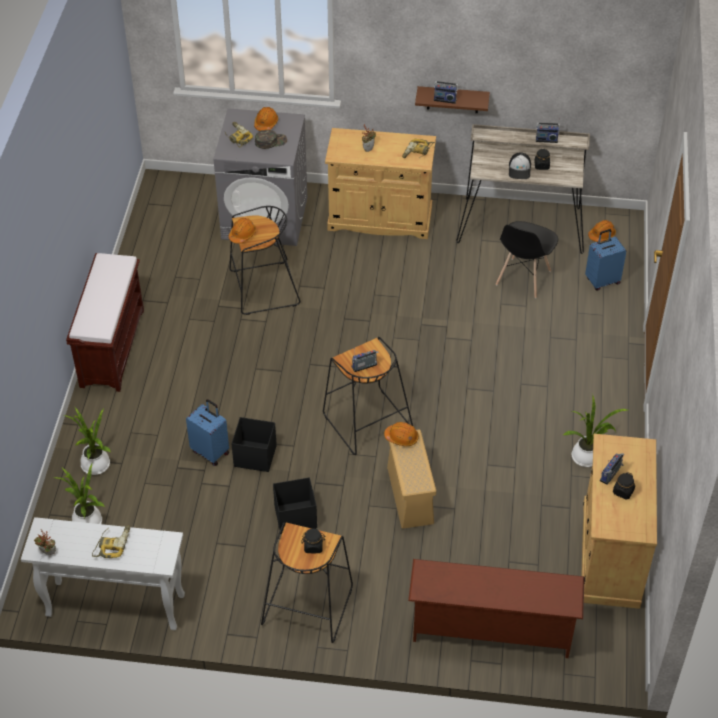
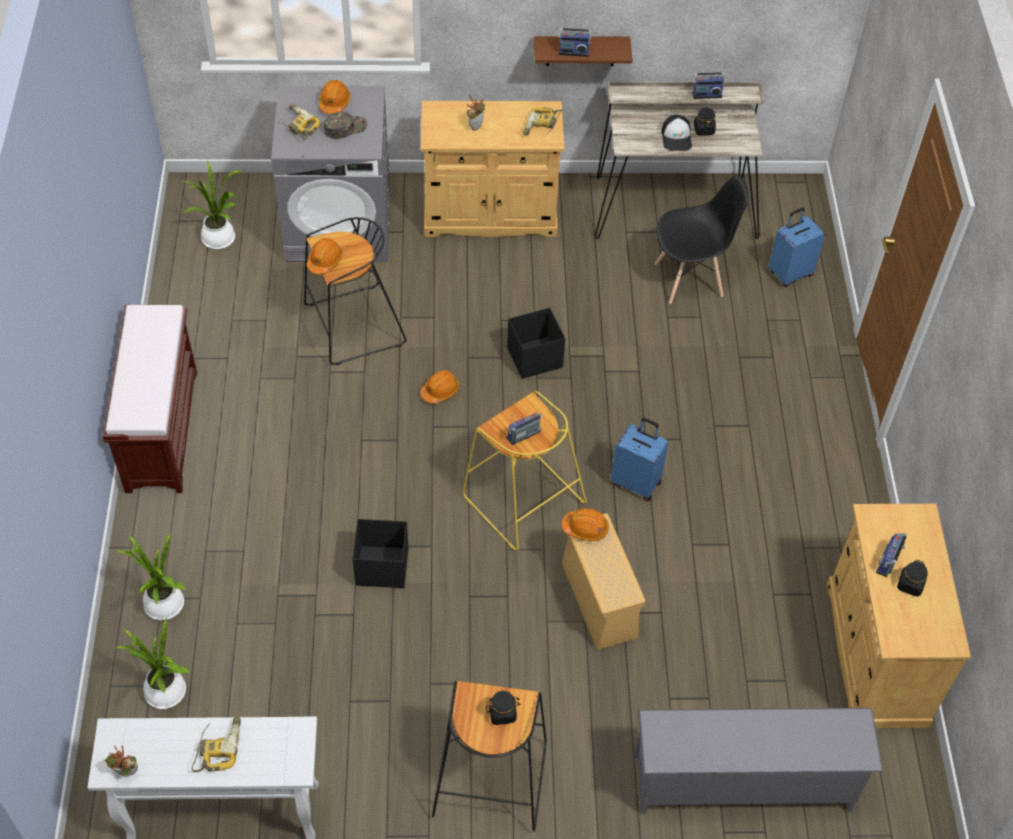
camera: 10 degrees left, 5 degrees up
blue suitcase [186,399,229,466] -> blue suitcase moved to [611,418,668,501]
black storage box [273,477,317,535] -> black storage box moved to [507,308,565,379]
black stool [323,337,413,455] -> yellow stool [463,391,587,551]
brown shoe rack [408,559,584,658] -> grey shoe rack [634,708,883,814]
black chair [496,221,558,299] -> black chair turned 120 degrees counterclockwise [655,176,749,304]
potted plant [563,395,628,467] -> potted plant moved to [183,161,242,249]
orange hard hat [588,220,616,242] -> orange hard hat moved to [420,370,460,404]

